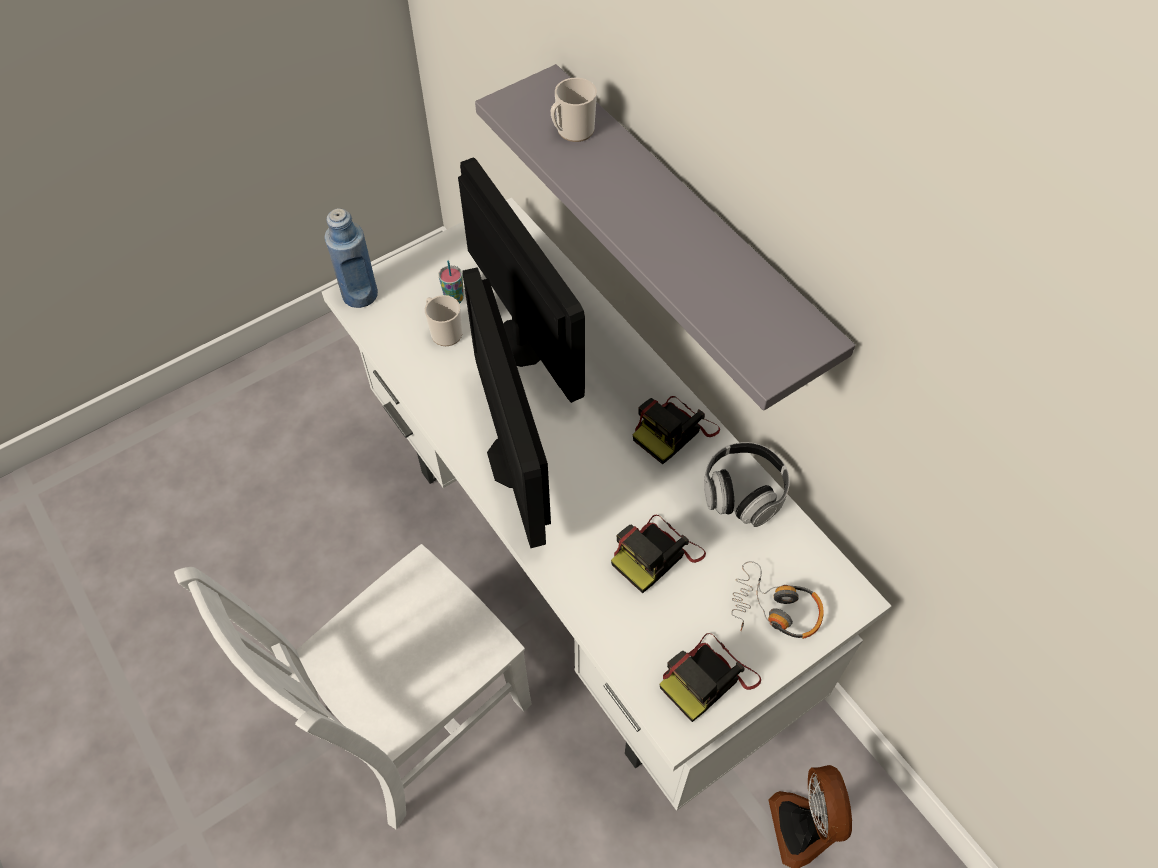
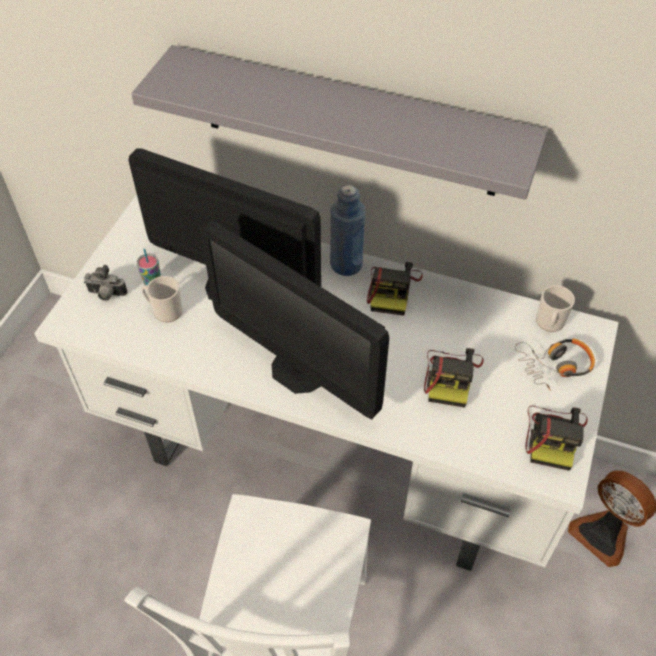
camera: 35 degrees left, 5 degrees down
blue bottle [325,208,378,308] -> blue bottle moved to [330,185,366,276]
mug [551,78,597,142] -> mug moved to [536,285,575,332]
headphones [704,442,790,527] -> none
none -> camera [84,265,128,301]

